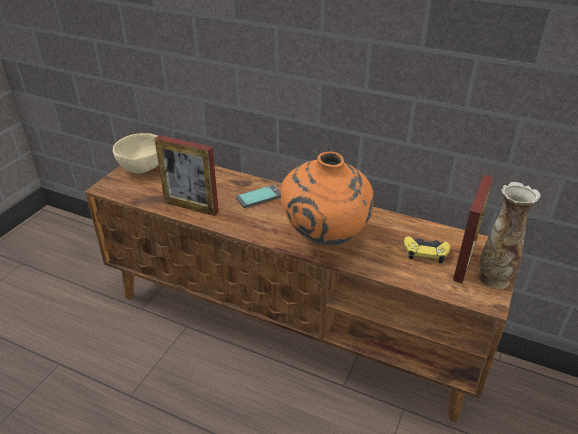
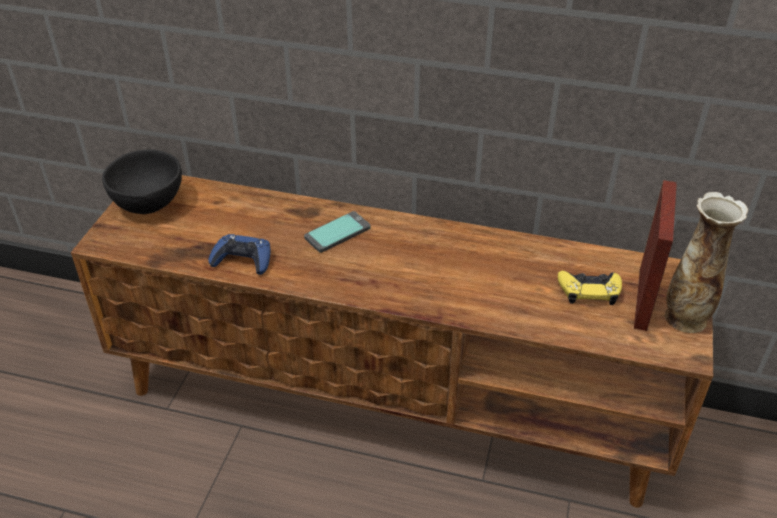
camera: 10 degrees left, 5 degrees up
beige bowl [113,133,159,173] -> black bowl [102,149,182,214]
picture frame [154,135,219,216] -> blue game controller [208,234,271,275]
orange vase [281,152,374,245] -> none

